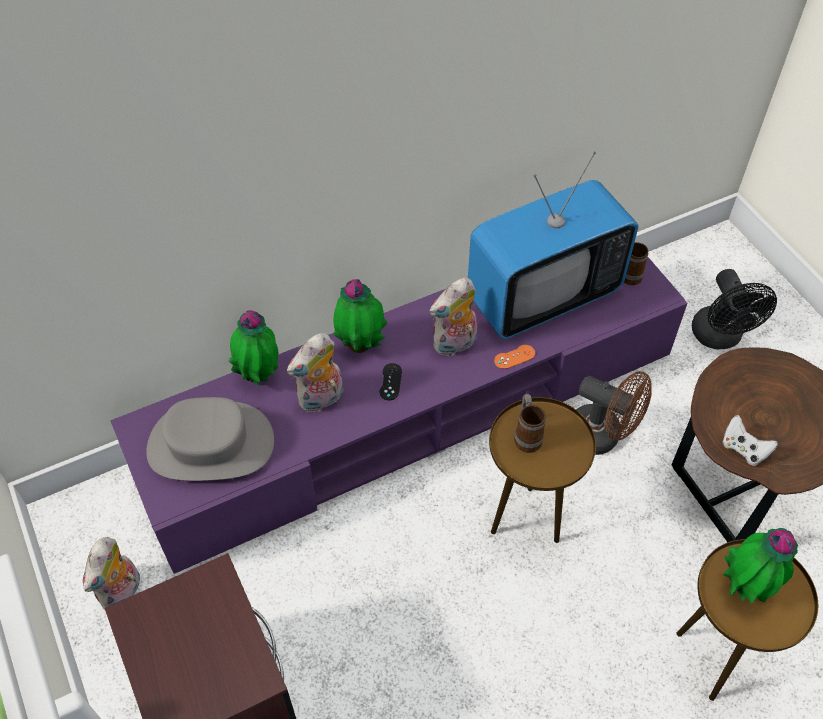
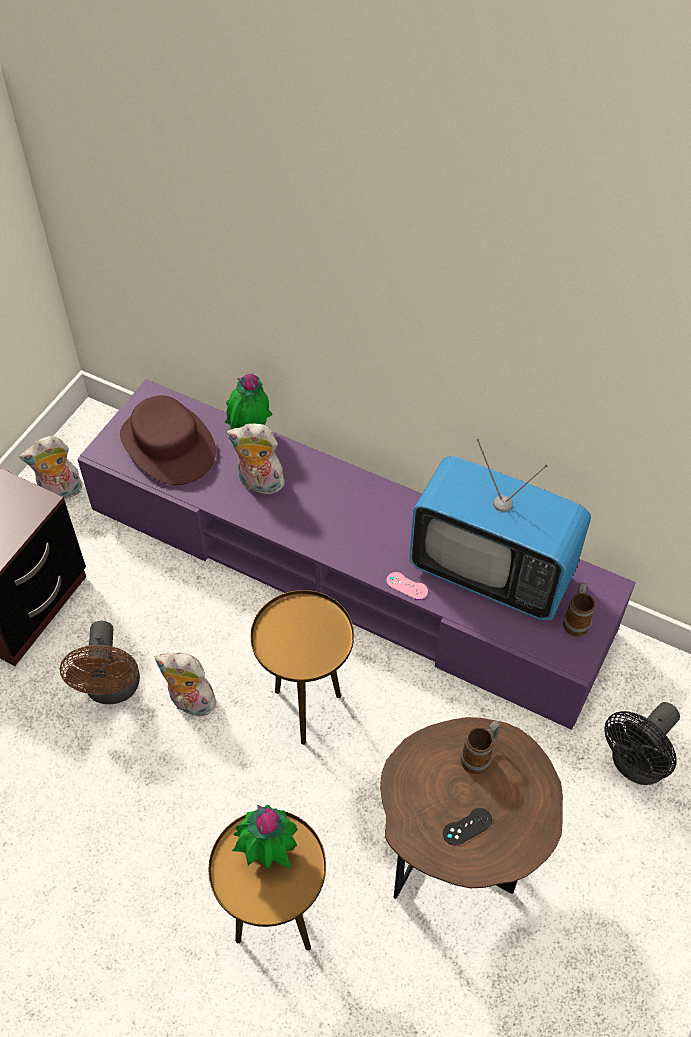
camera: 55 degrees right, 0 degrees up
grey hat [146,397,274,481] -> brown hat [120,395,216,485]
potted plant [334,279,387,353] -> none
black game controller [380,363,402,400] -> black game controller moved to [443,808,492,846]
plush toy [429,278,477,357] -> plush toy moved to [155,653,216,716]
orange game controller [494,345,535,369] -> pink game controller [386,572,428,600]
mug [514,394,546,453] -> mug moved to [461,720,501,774]
brown fan [576,371,652,455] -> brown fan moved to [60,621,140,704]
white game controller [722,415,778,466] -> none

